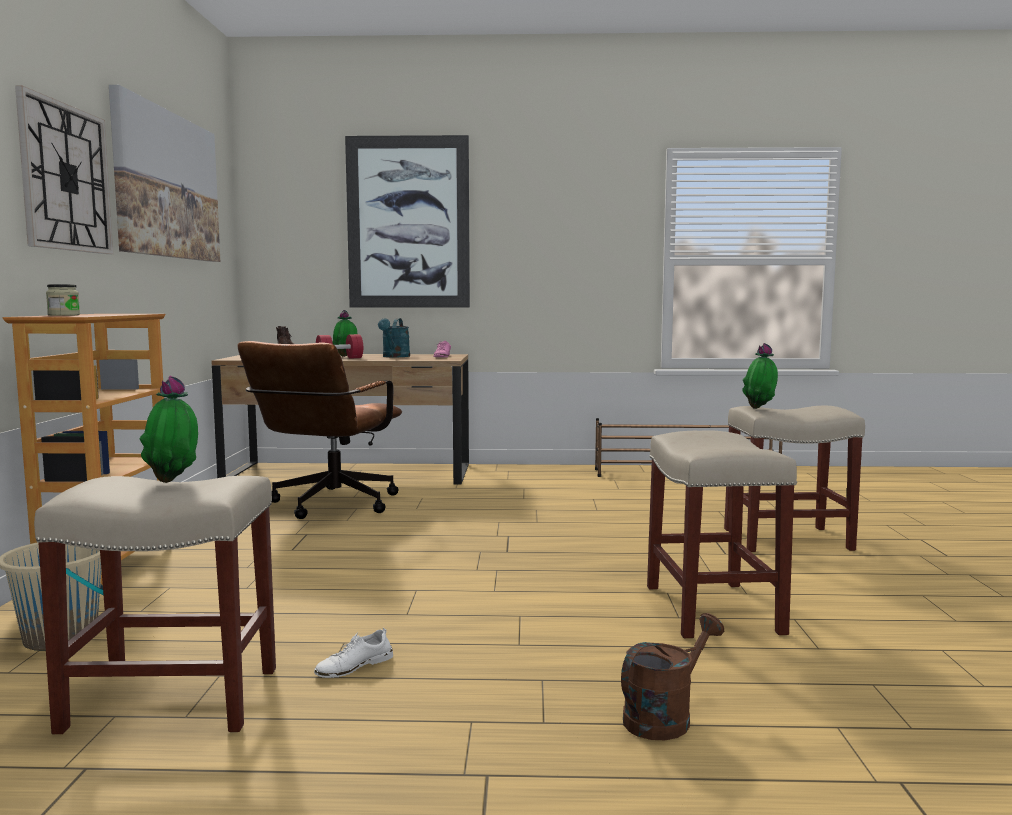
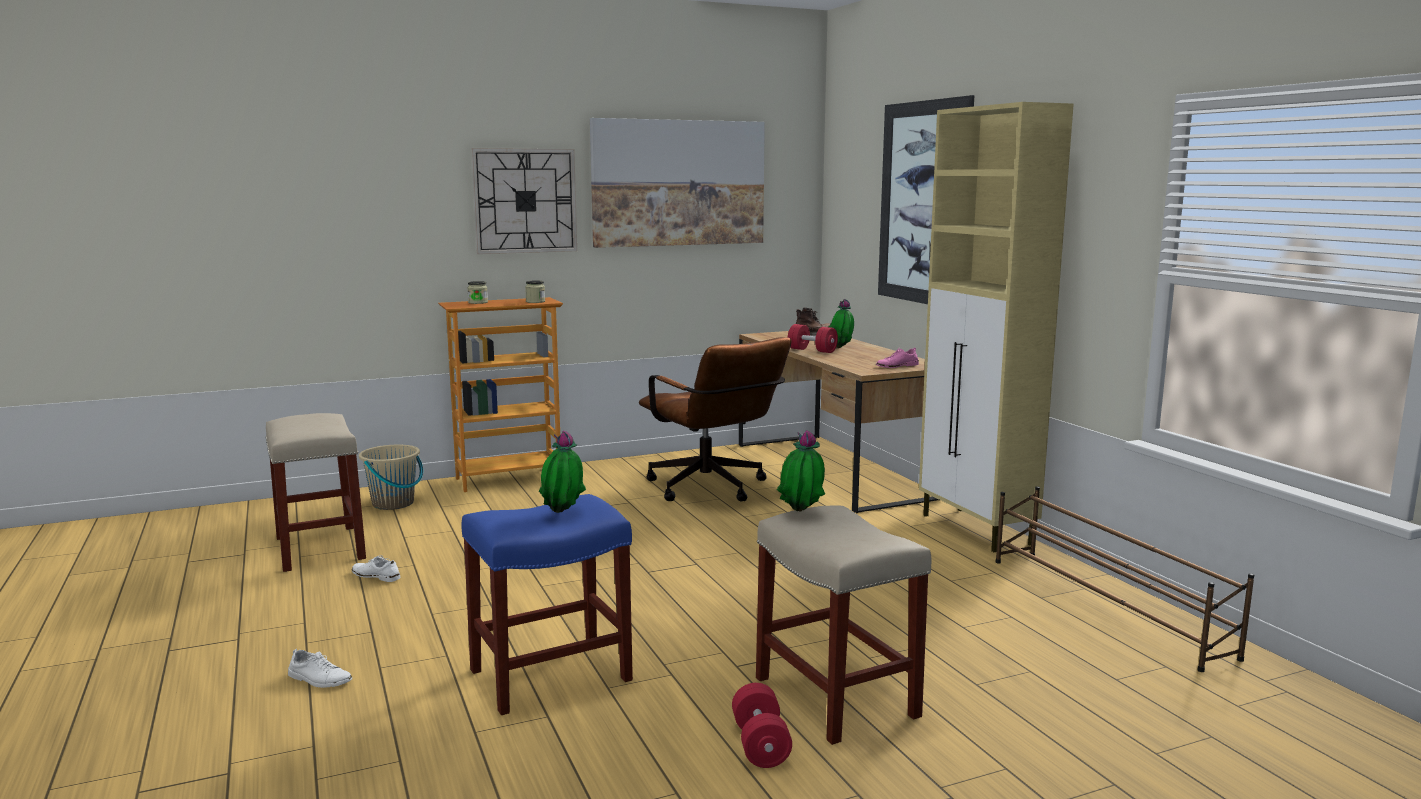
camera: 65 degrees right, 5 degrees up
potted plant [140,376,198,483] -> potted plant moved to [539,431,586,513]
brown office chair [237,341,402,519] -> brown office chair turned 120 degrees counterclockwise [639,337,792,501]
turquoise watering can [378,318,410,357] -> none
brown watering can [621,613,724,740] -> white shoe [288,649,352,688]
beige stool [647,430,797,638] -> blue stool [461,494,633,715]
none -> jar [525,280,545,303]
none -> red dumbbell [732,683,792,768]
none -> beige cabinet [919,102,1074,552]

